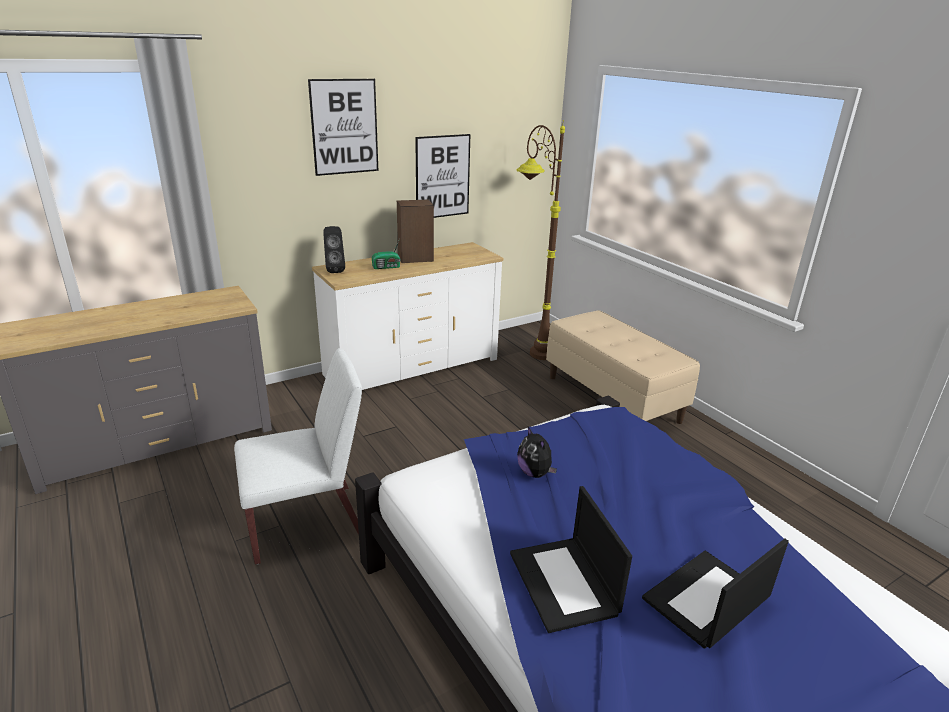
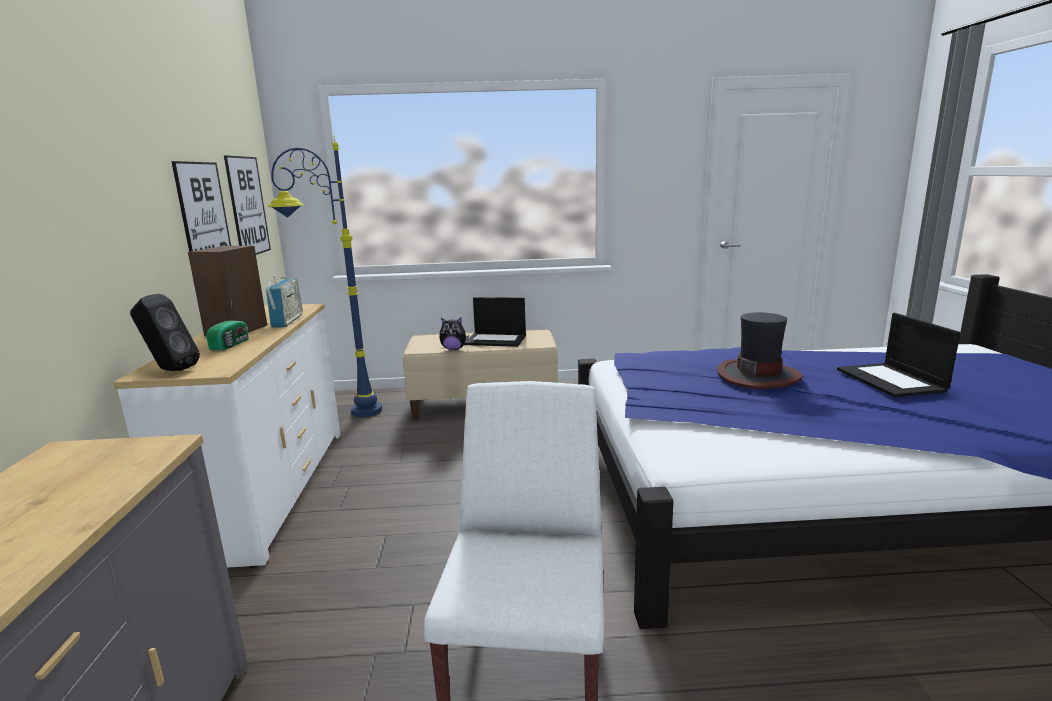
camera: 60 degrees left, 10 degrees down
picture [308,79,378,176] -> picture moved to [224,155,271,255]
laptop [510,486,632,633] -> laptop moved to [464,297,526,347]
brown floor lamp [517,120,565,360] -> blue floor lamp [268,136,382,417]
plush toy [517,427,557,478] -> plush toy moved to [439,317,469,350]
none -> radio [266,276,303,328]
none -> hat [717,312,803,389]

